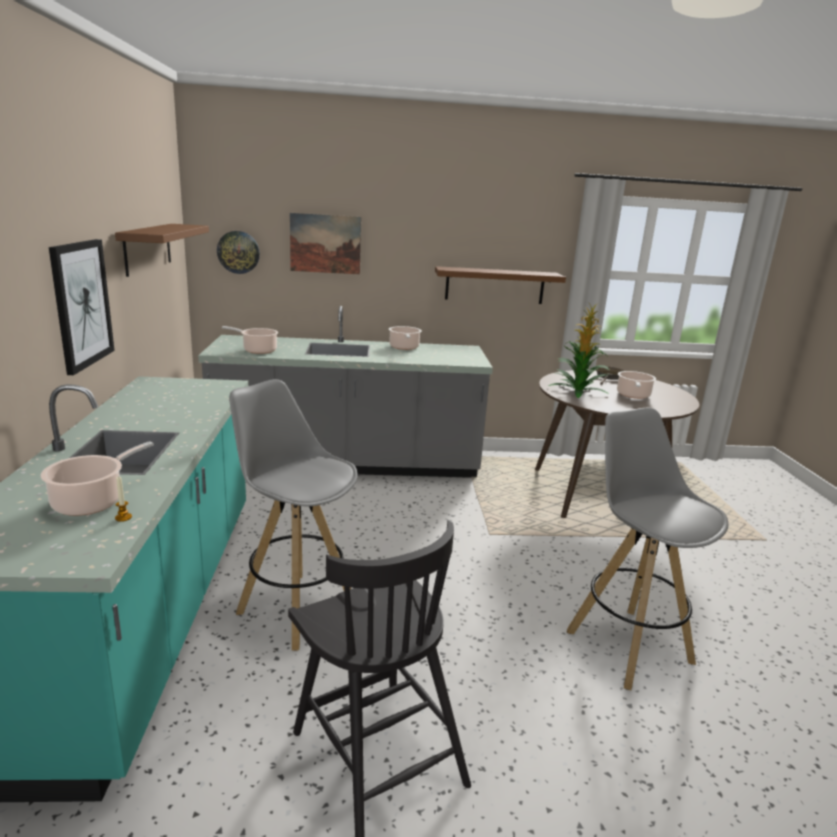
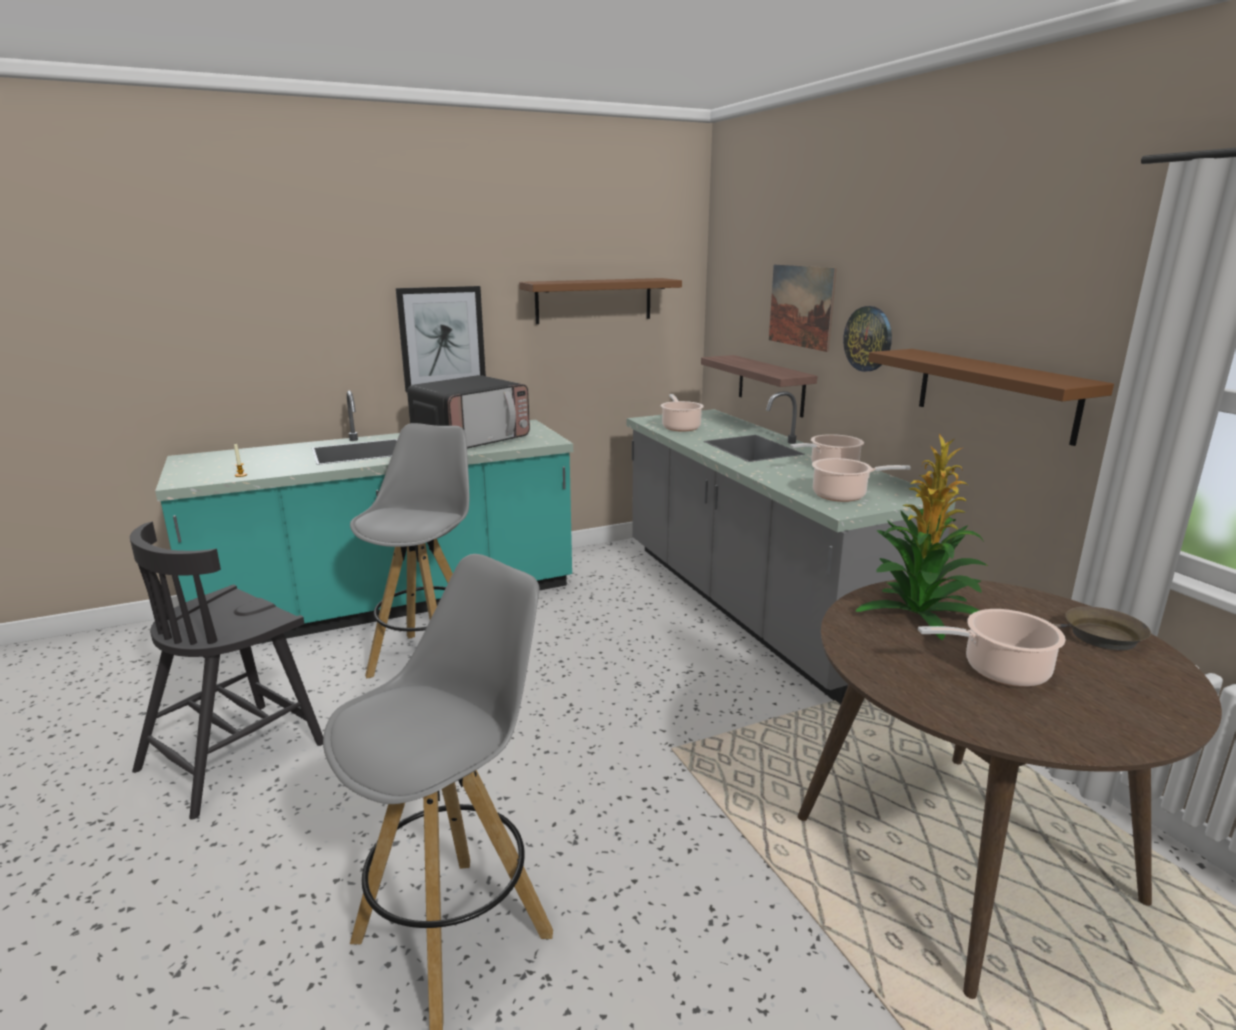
camera: 70 degrees right, 0 degrees up
cooking pot [41,441,154,516] -> cooking pot moved to [812,458,911,502]
wall clock [217,231,260,274] -> wall clock moved to [843,306,892,372]
none -> microwave [407,375,530,448]
none -> shelf [701,355,817,418]

